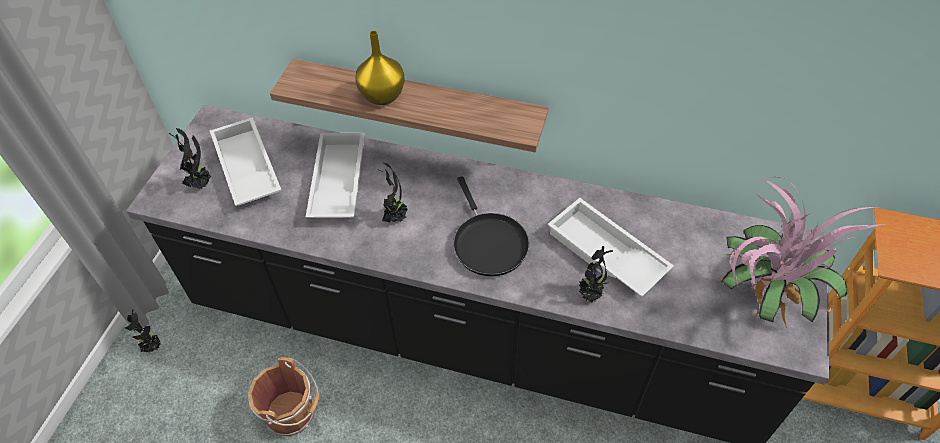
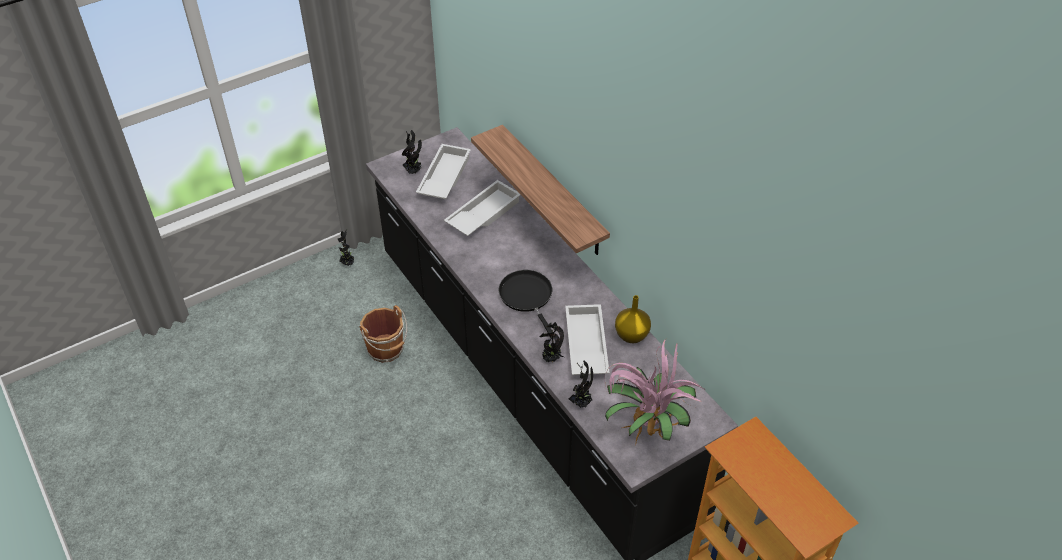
camera: 40 degrees right, 5 degrees down
yellow vase [355,31,405,105] -> yellow vase moved to [615,295,651,343]
potted plant [379,162,408,222] -> potted plant moved to [569,360,593,408]
black frying pan [453,176,529,276] -> black frying pan turned 135 degrees clockwise [499,270,552,339]

